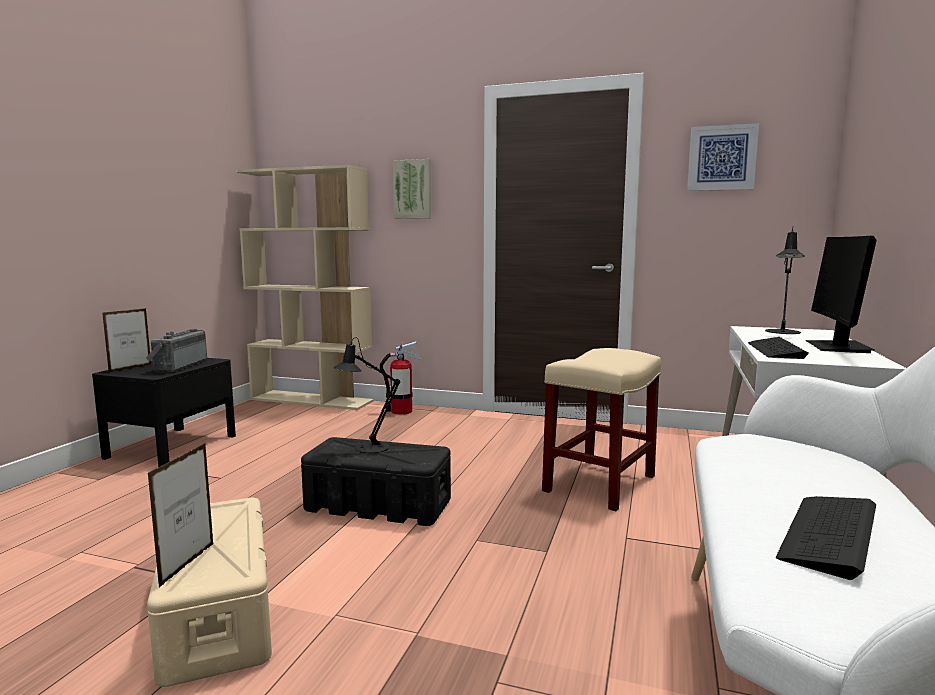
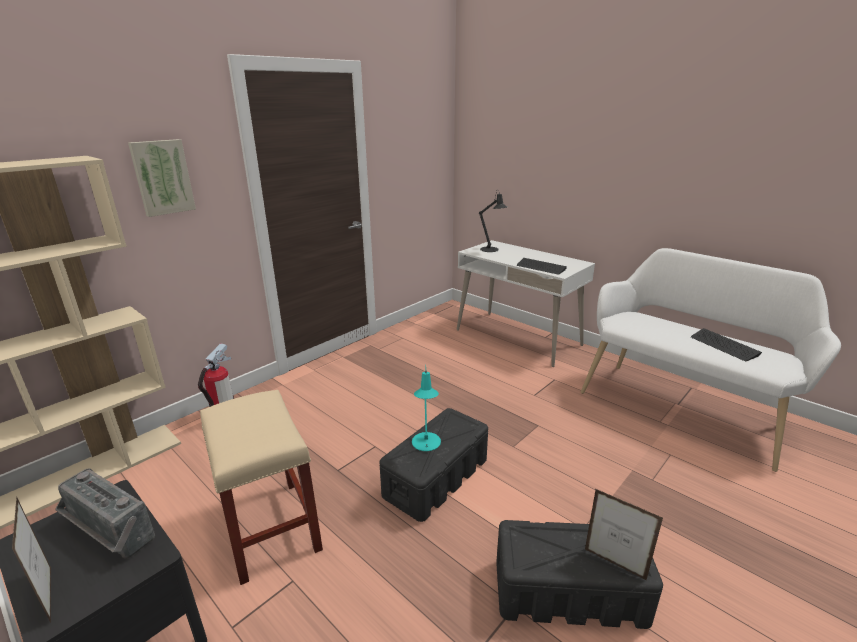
camera: 65 degrees left, 15 degrees up
beige storage box [147,498,272,687] -> black storage box [496,520,663,629]
black table lamp [334,337,400,453] -> turquoise table lamp [412,365,441,451]
beige stool [542,348,661,511] -> beige stool moved to [200,390,323,585]
picture [687,123,759,191] -> none
monitor [806,236,877,353] -> none

